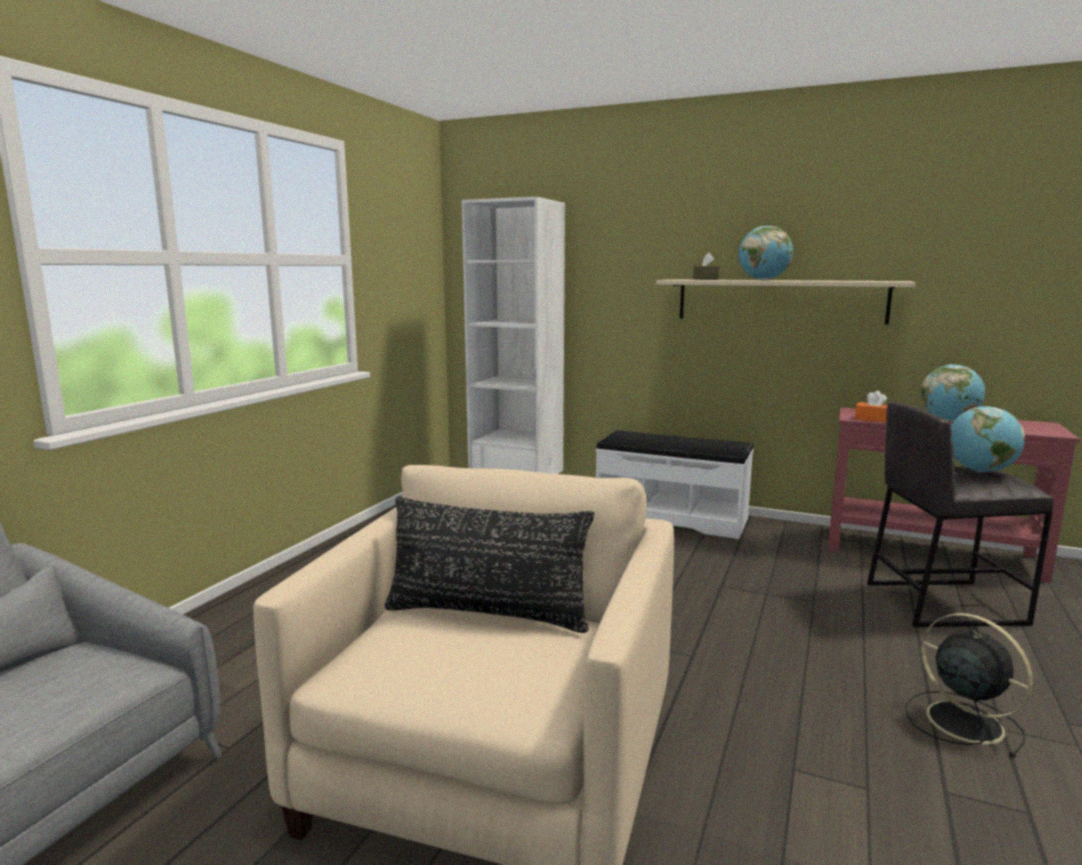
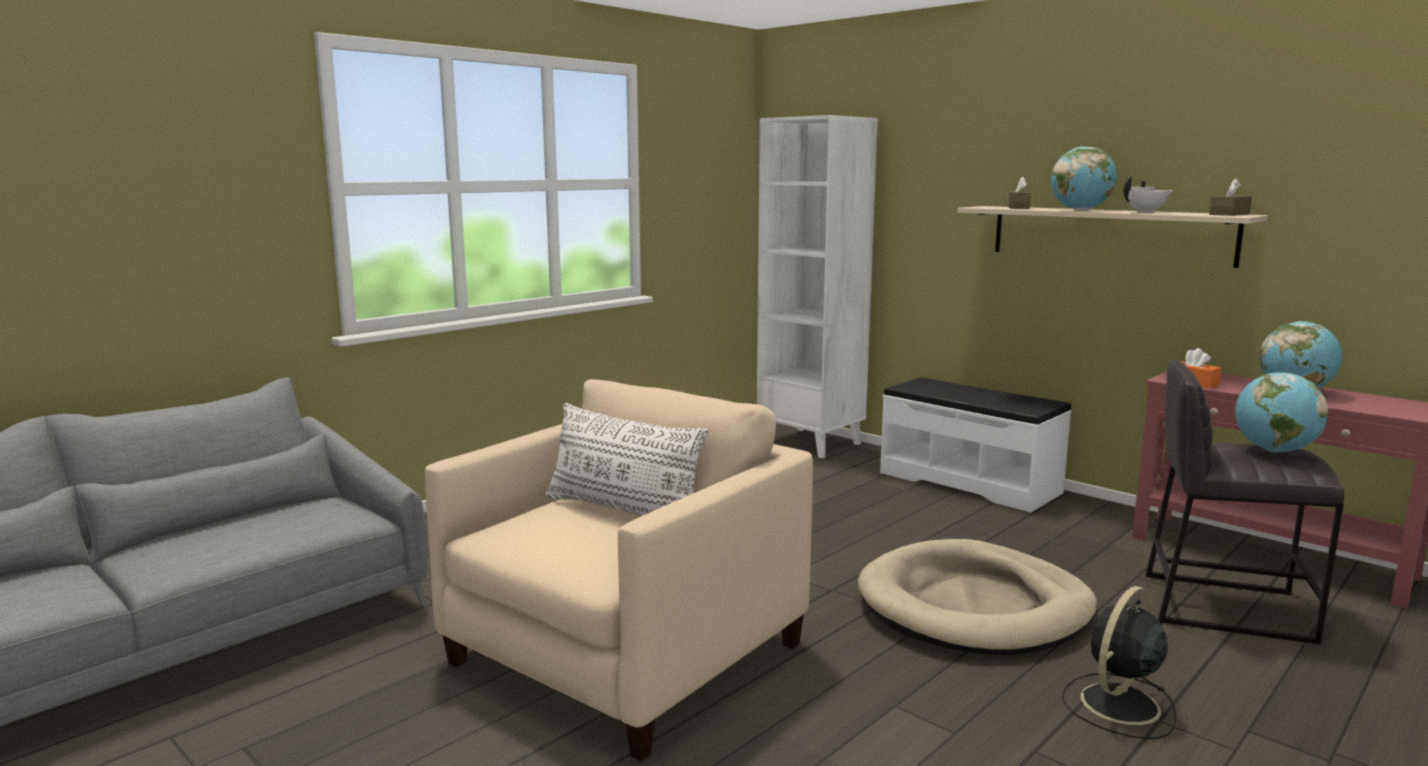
camera: 20 degrees right, 0 degrees up
black pillow [385,496,594,633] -> white pillow [546,403,709,516]
black fan [905,613,1033,758] -> black fan turned 120 degrees counterclockwise [1062,586,1176,739]
none -> beige dog bed [858,539,1097,655]
none -> white teapot [1124,176,1173,213]
none -> brown tissue box [1209,178,1252,216]

